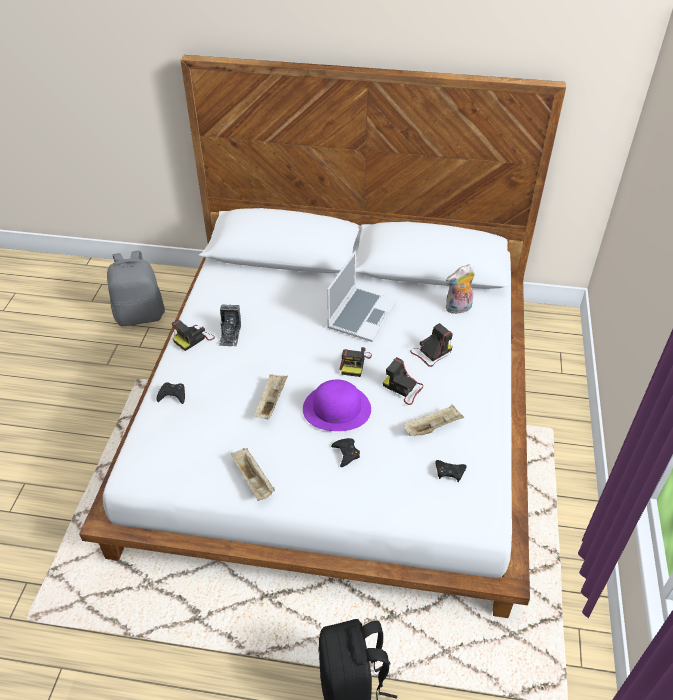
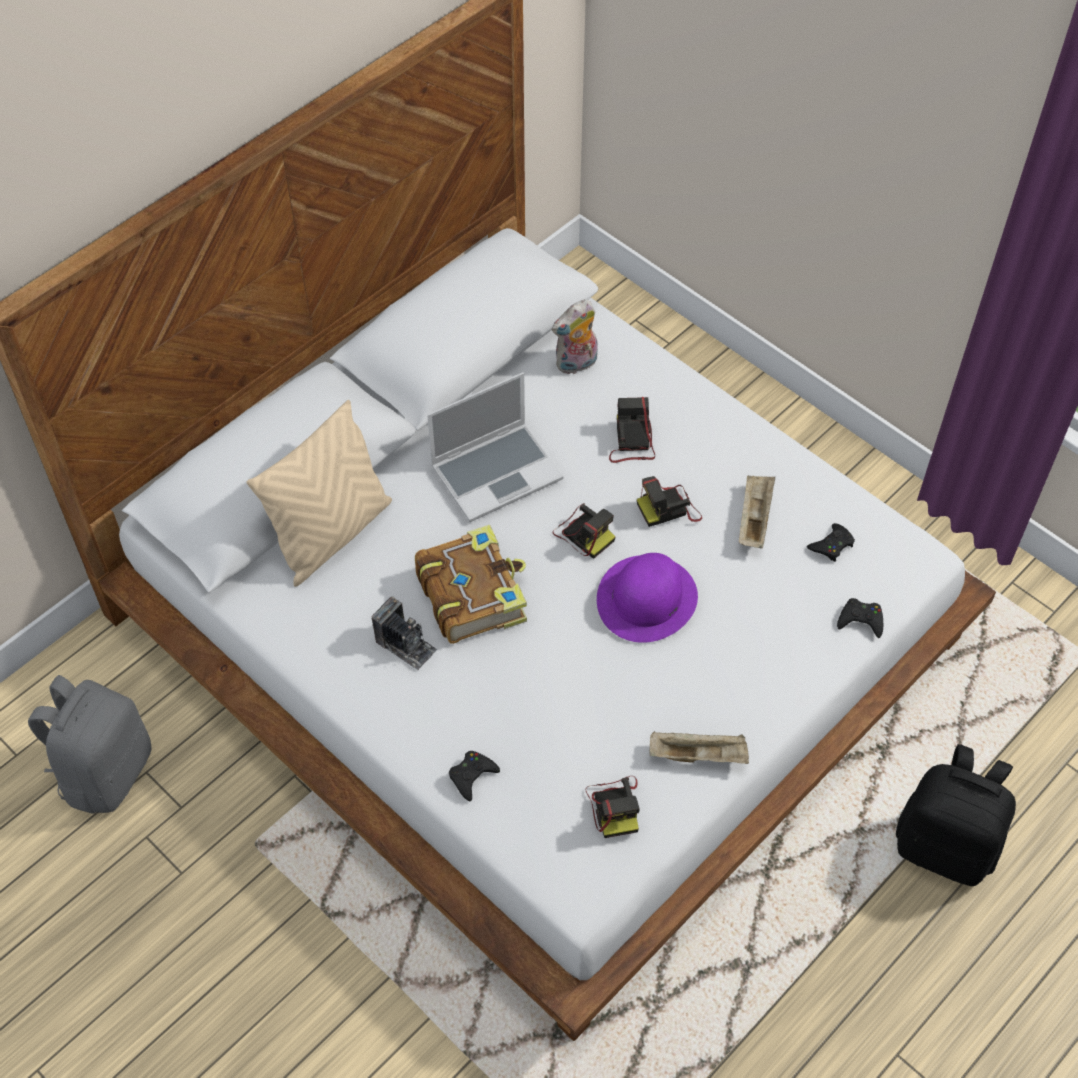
camera: 55 degrees left, 10 degrees up
camera [172,320,215,351] -> camera moved to [586,776,639,838]
beige tray [254,374,288,420] -> none
laptop [327,251,397,342] -> laptop turned 90 degrees clockwise [427,372,563,522]
black game controller [331,438,360,467] -> black game controller moved to [837,598,883,638]
plush toy [446,264,475,314] -> plush toy turned 45 degrees clockwise [552,299,598,374]
none -> beige pillow [247,400,392,587]
none -> book [415,525,527,644]

